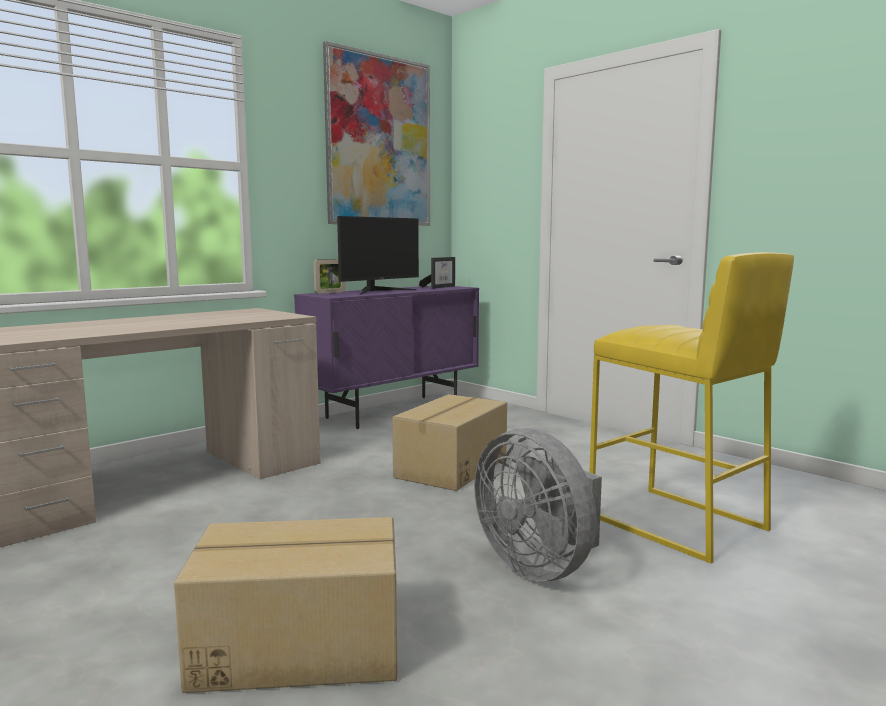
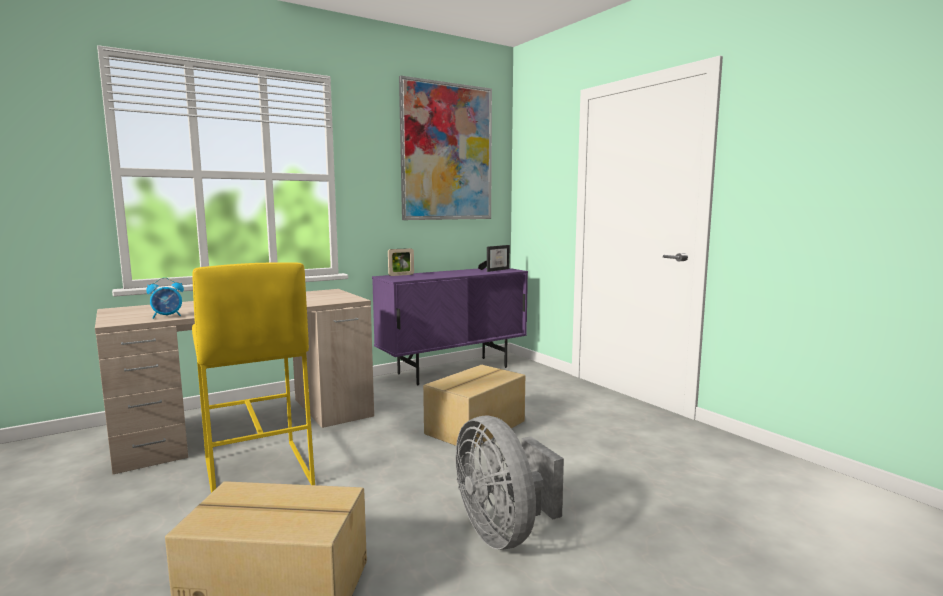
camera: 10 degrees right, 0 degrees up
monitor [337,216,419,295] -> none
yellow stool [590,252,794,563] -> yellow stool moved to [192,262,315,493]
none -> alarm clock [146,278,184,319]

